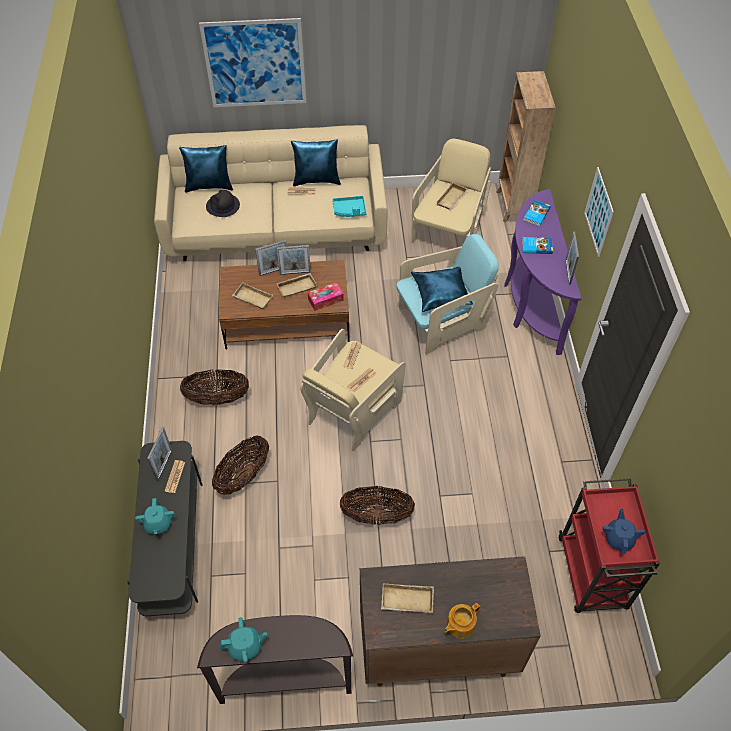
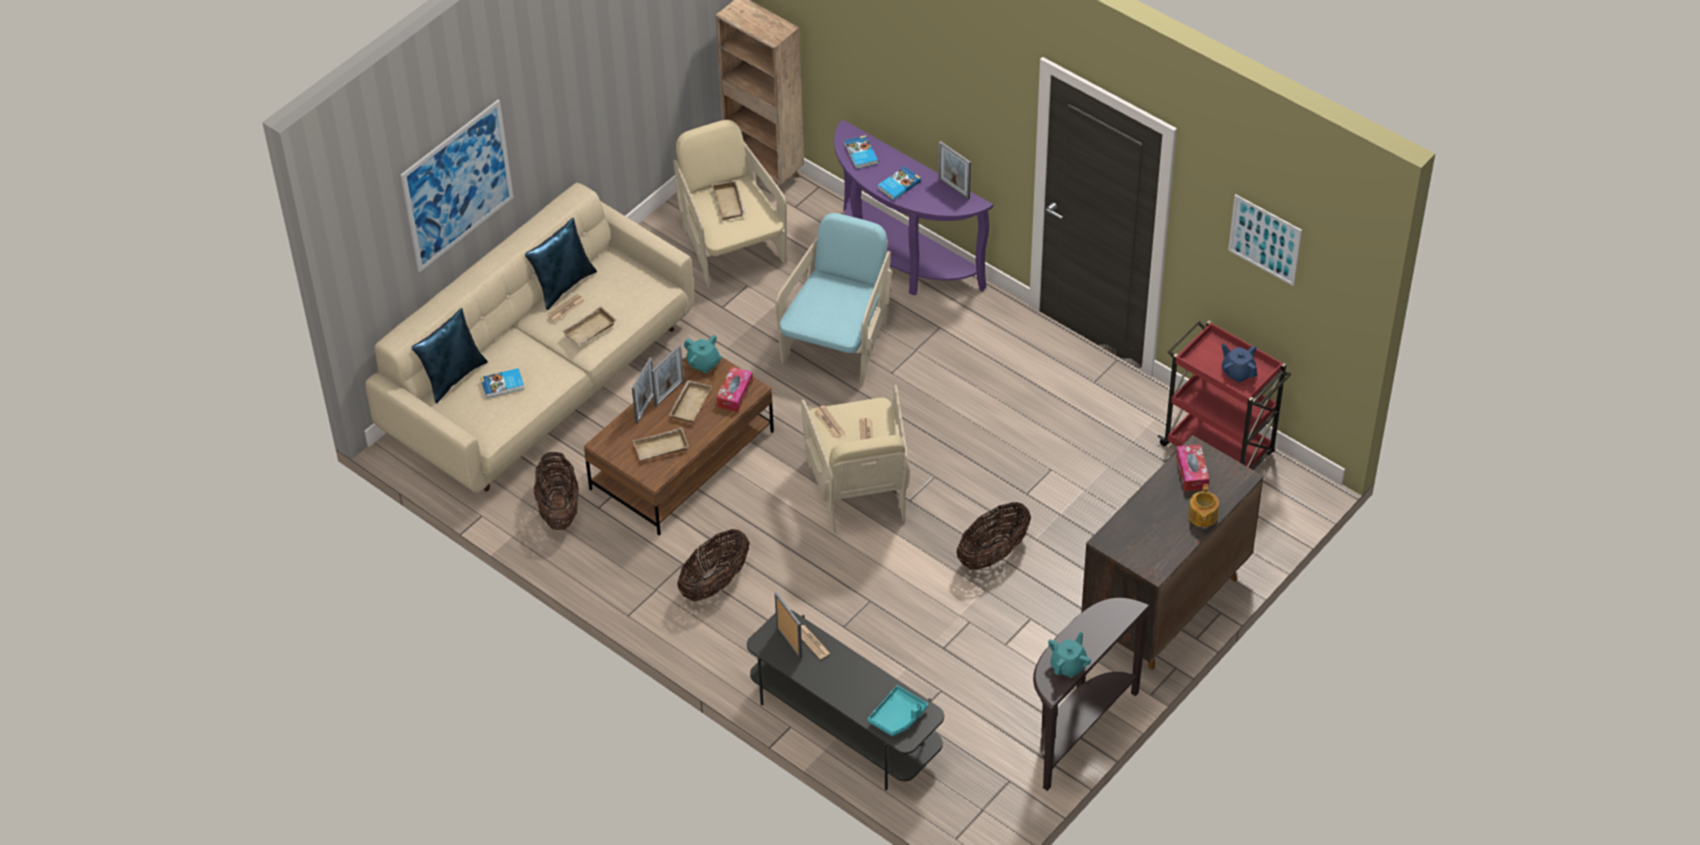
camera: 45 degrees left, 5 degrees down
turquoise teapot [135,498,175,535] -> turquoise teapot moved to [684,335,723,373]
black hat [206,189,240,217] -> book [481,368,524,398]
basket [212,436,269,495] -> basket moved to [534,452,579,530]
turquoise tray [332,196,366,217] -> turquoise tray moved to [868,685,928,736]
beige tray [381,583,434,613] -> beige tray moved to [562,306,617,346]
blue pillow [411,267,473,312] -> none
picture [584,167,614,257] -> picture moved to [1228,194,1302,286]
none -> tissue box [1176,444,1209,491]

